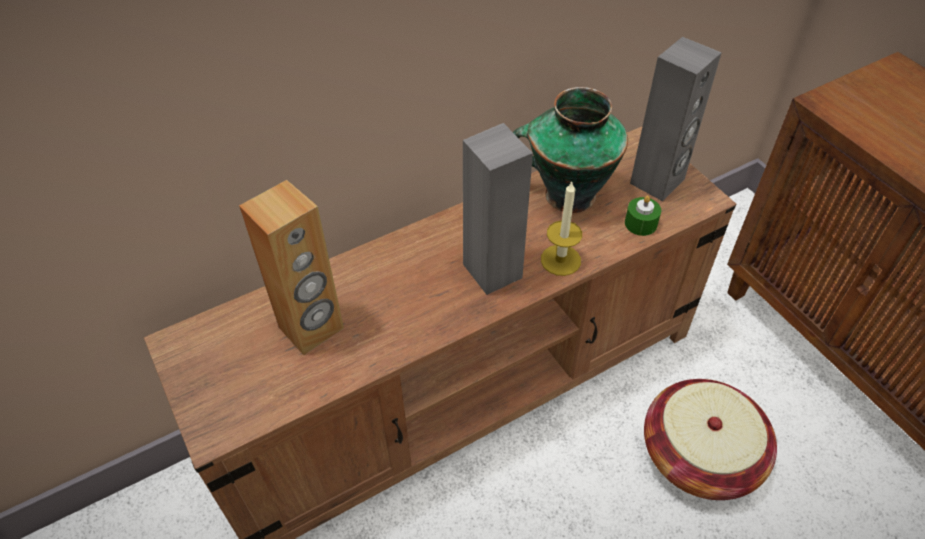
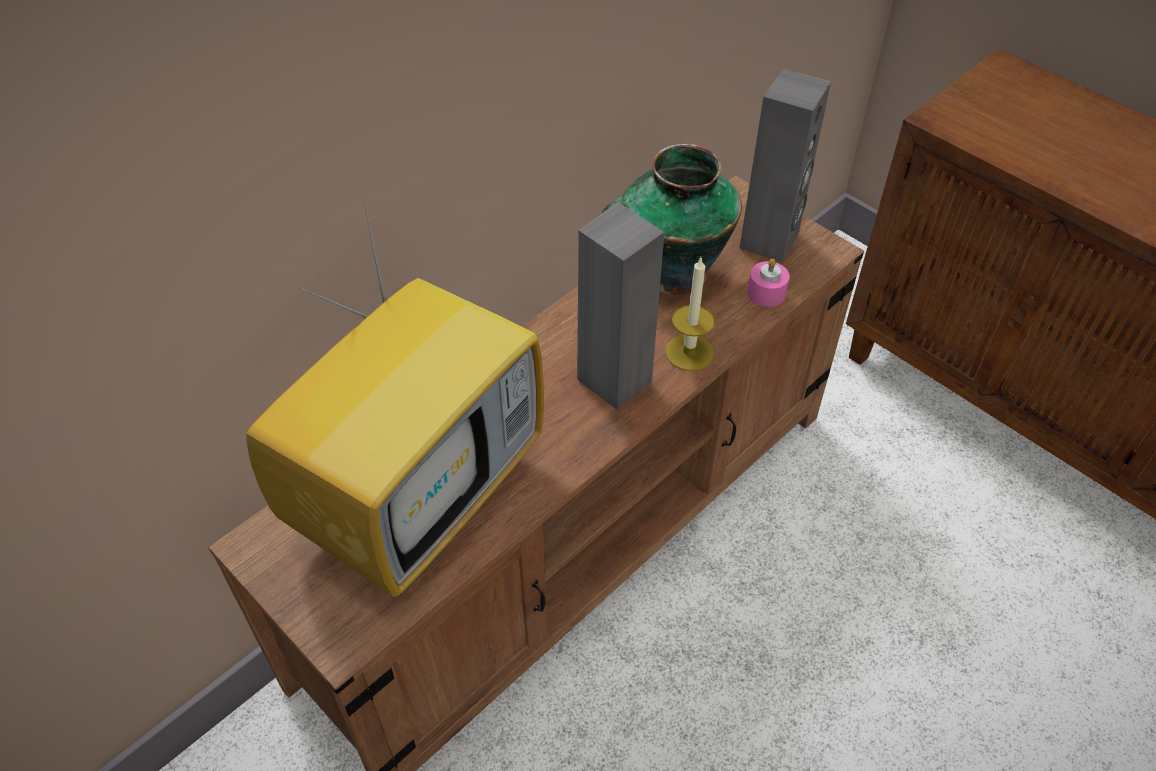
camera: 15 degrees left, 0 degrees up
brown speaker [239,180,344,355] -> television [246,182,544,597]
green candle [625,196,661,236] -> pink candle [747,259,790,307]
basket [644,379,777,500] -> none

